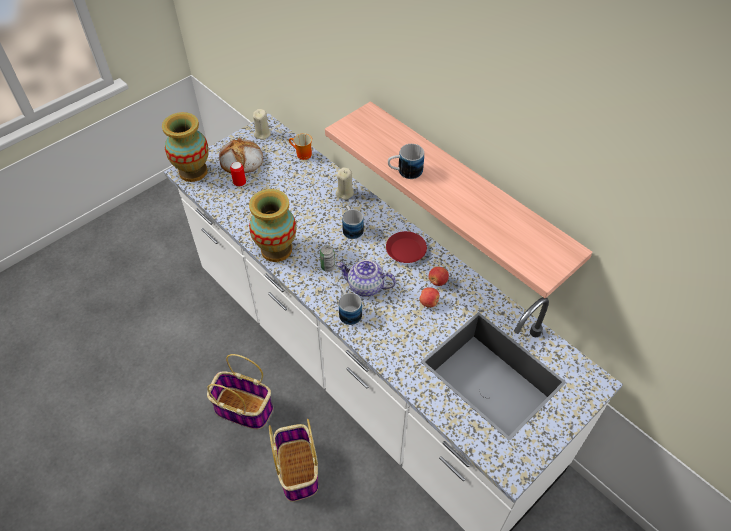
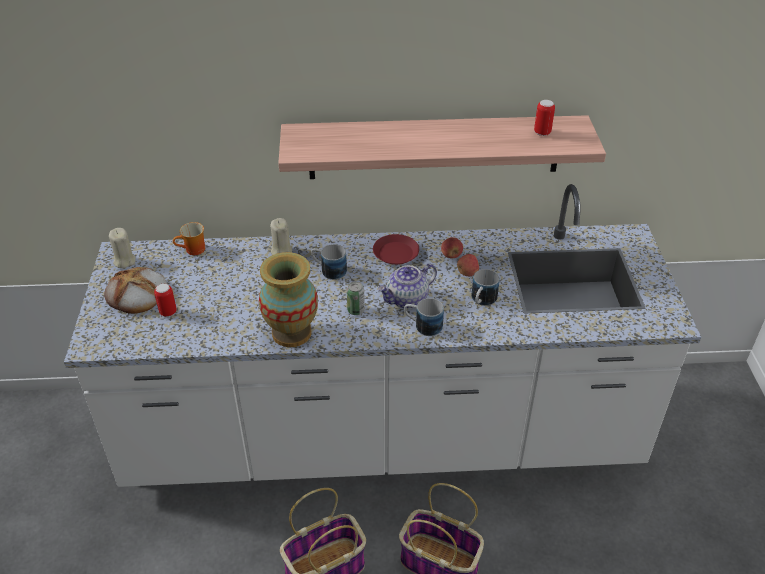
camera: 50 degrees left, 10 degrees down
vase [162,112,209,182] -> none
mug [388,144,424,179] -> mug moved to [471,269,499,306]
none -> can [534,100,555,136]

